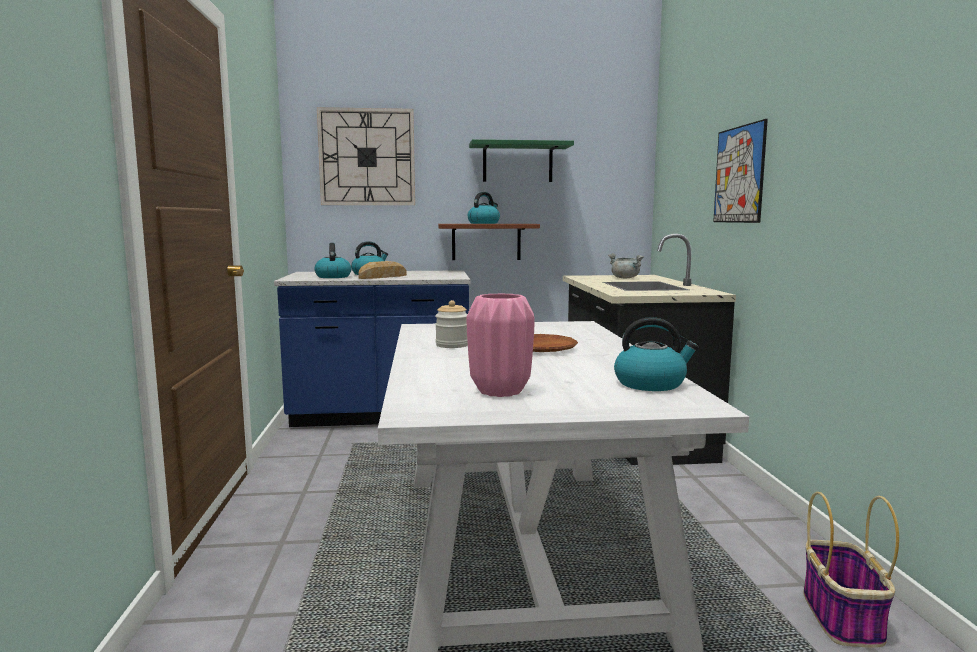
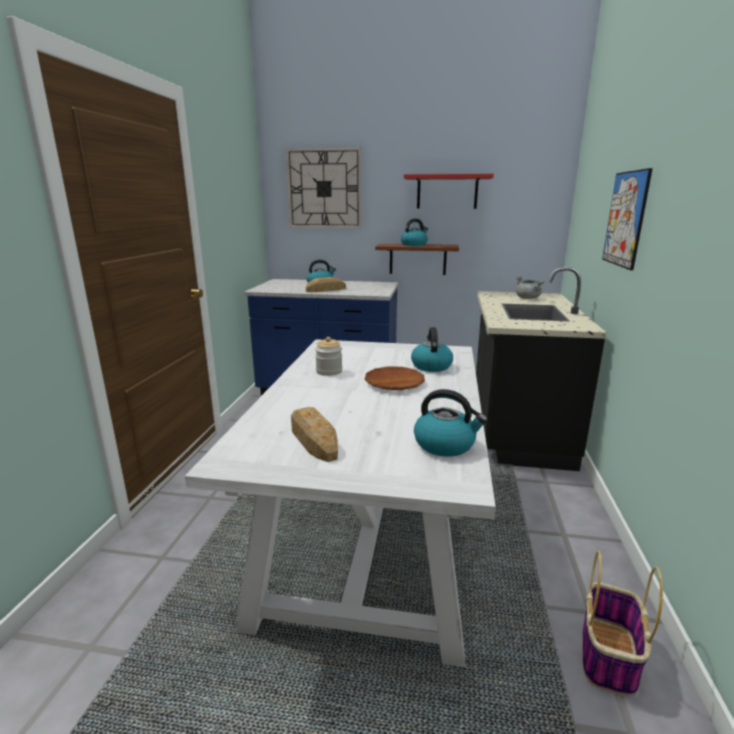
camera: 15 degrees right, 10 degrees up
kettle [314,243,351,278] -> kettle moved to [411,327,453,372]
pink vase [466,293,535,397] -> bread [291,407,338,462]
green shelf [469,139,574,182] -> red shelf [404,174,494,209]

